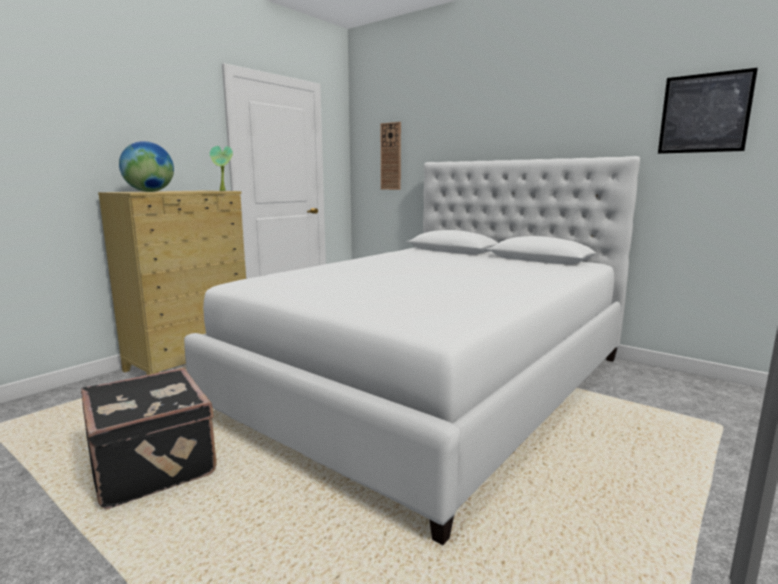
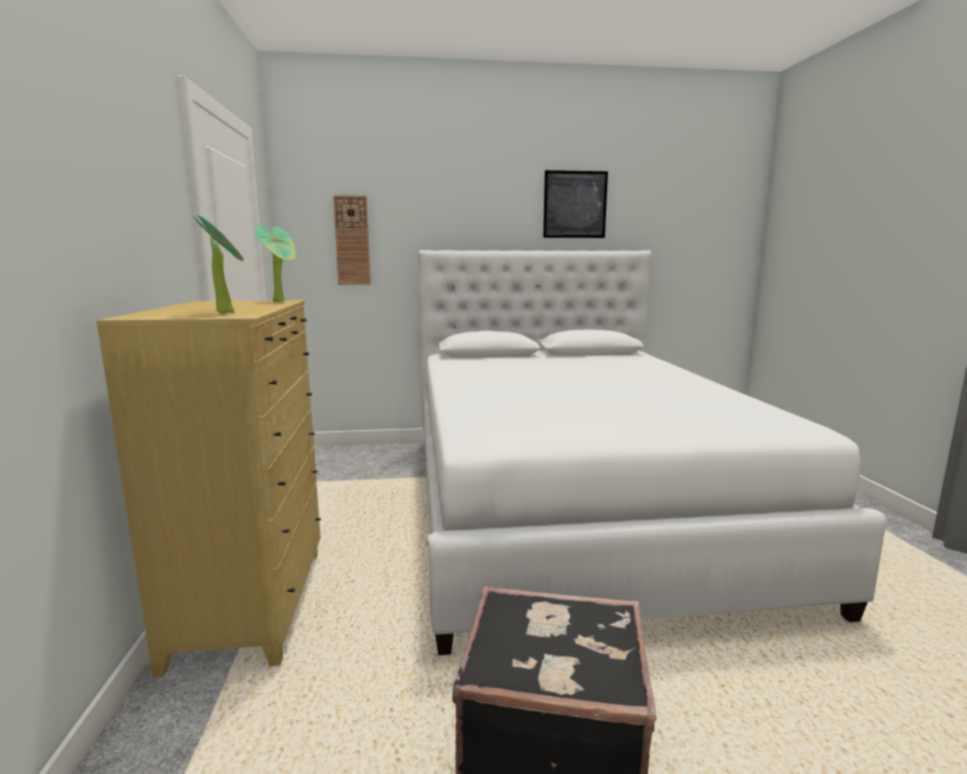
camera: 45 degrees left, 0 degrees up
globe [119,141,174,192] -> potted plant [193,215,244,313]
picture [658,68,758,154] -> picture moved to [543,170,608,238]

